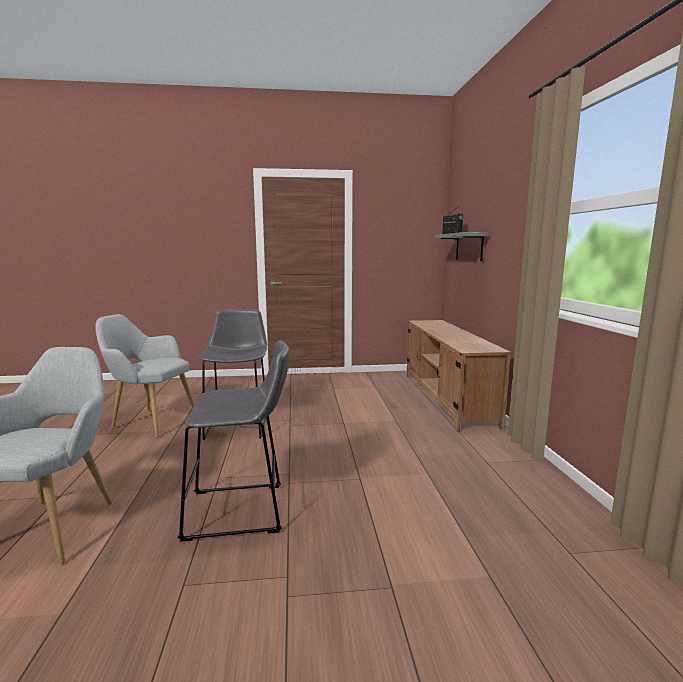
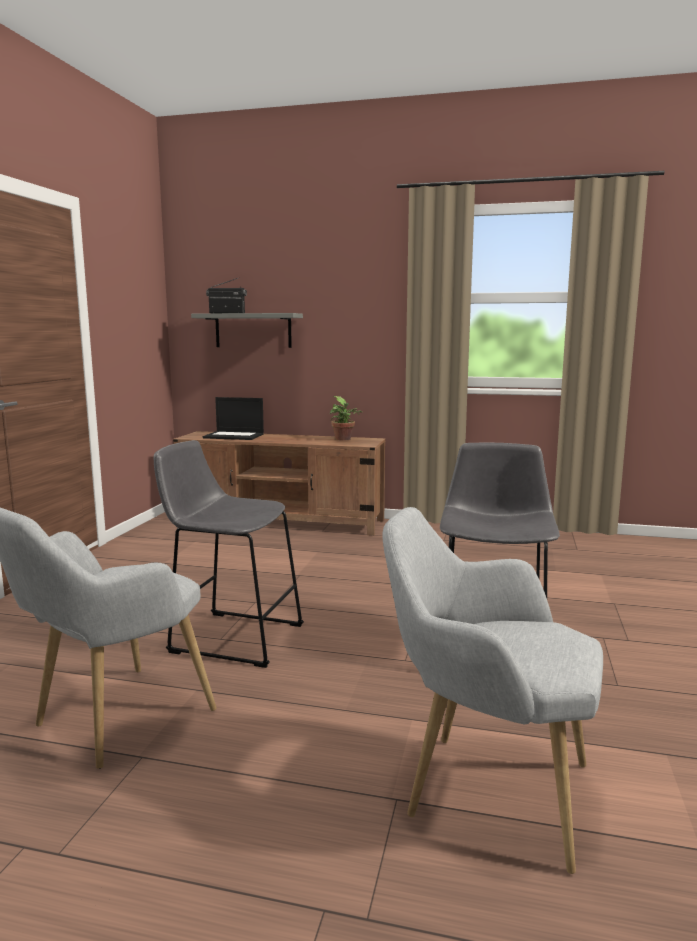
camera: 70 degrees left, 0 degrees up
none -> laptop [203,397,264,440]
none -> potted plant [330,396,362,441]

